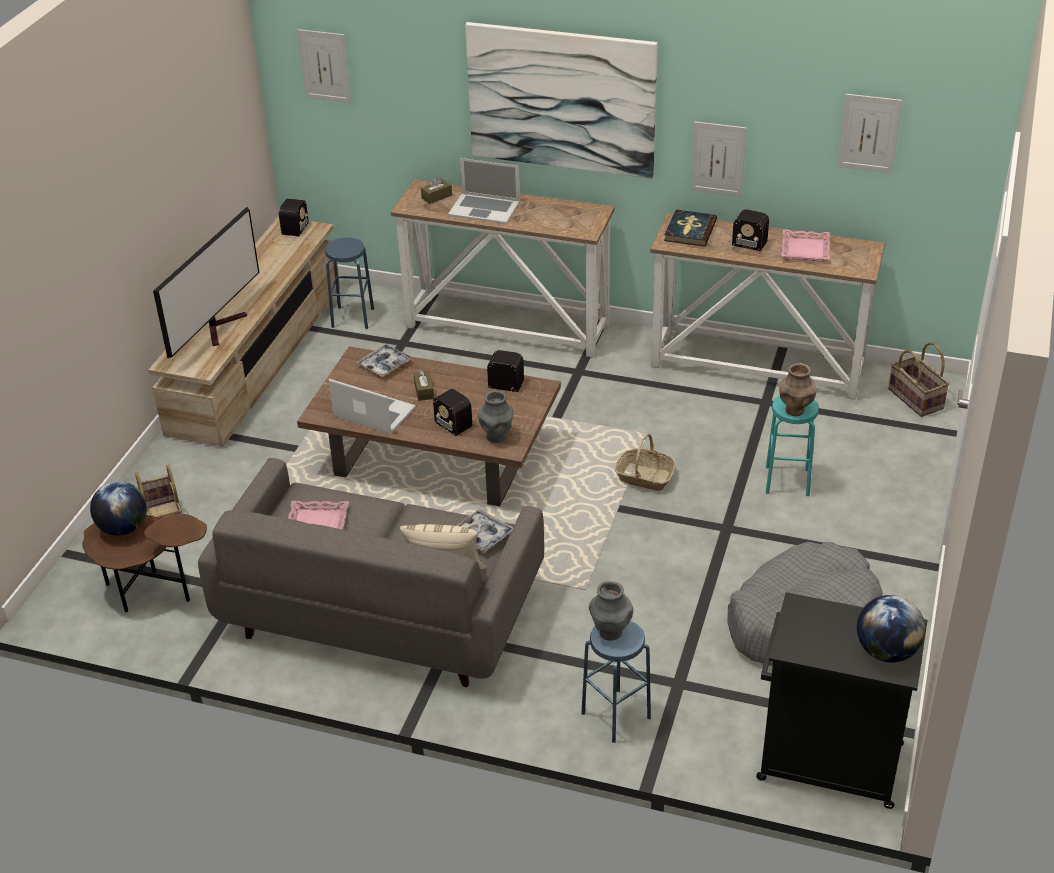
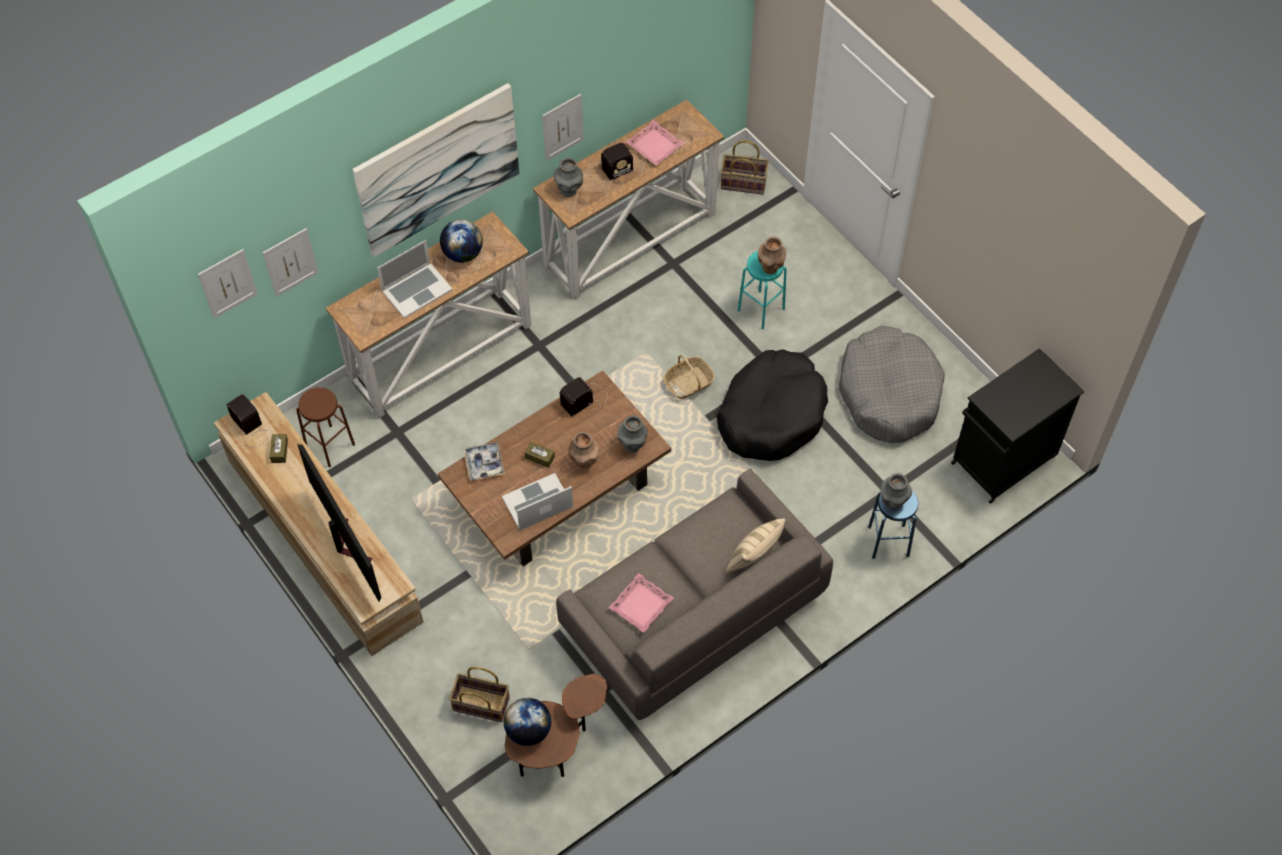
camera: 55 degrees left, 20 degrees up
blue stool [325,237,374,329] -> brown stool [296,387,355,467]
brown tissue box [421,176,452,204] -> brown tissue box moved to [269,434,288,463]
radio [424,389,472,436] -> brown vase [569,432,599,469]
tray [456,510,513,553] -> none
book [664,210,717,247] -> grey vase [553,157,583,197]
picture [837,94,902,173] -> picture moved to [262,228,318,297]
globe [857,595,925,663] -> globe moved to [440,220,483,263]
none -> black dog bed [717,349,828,461]

